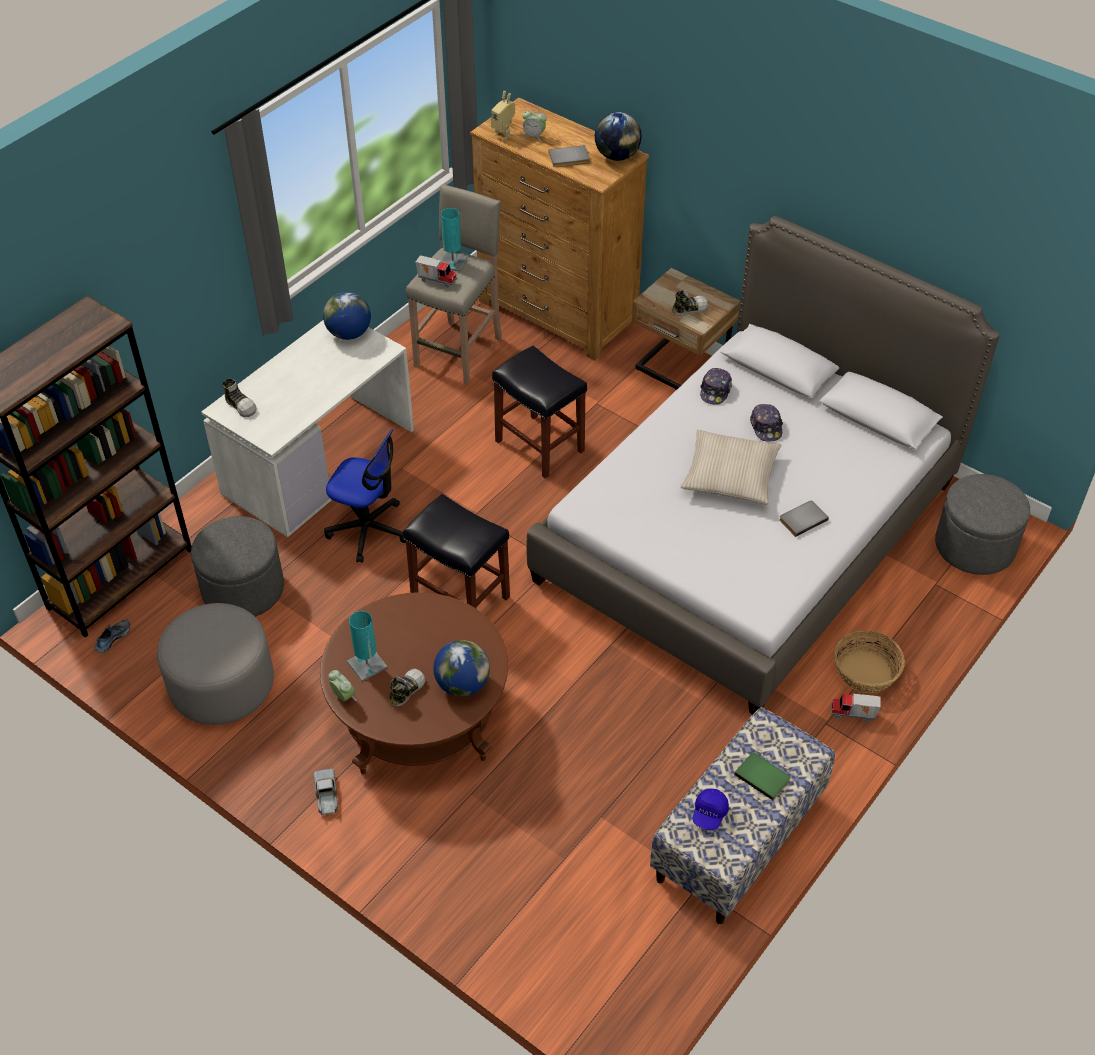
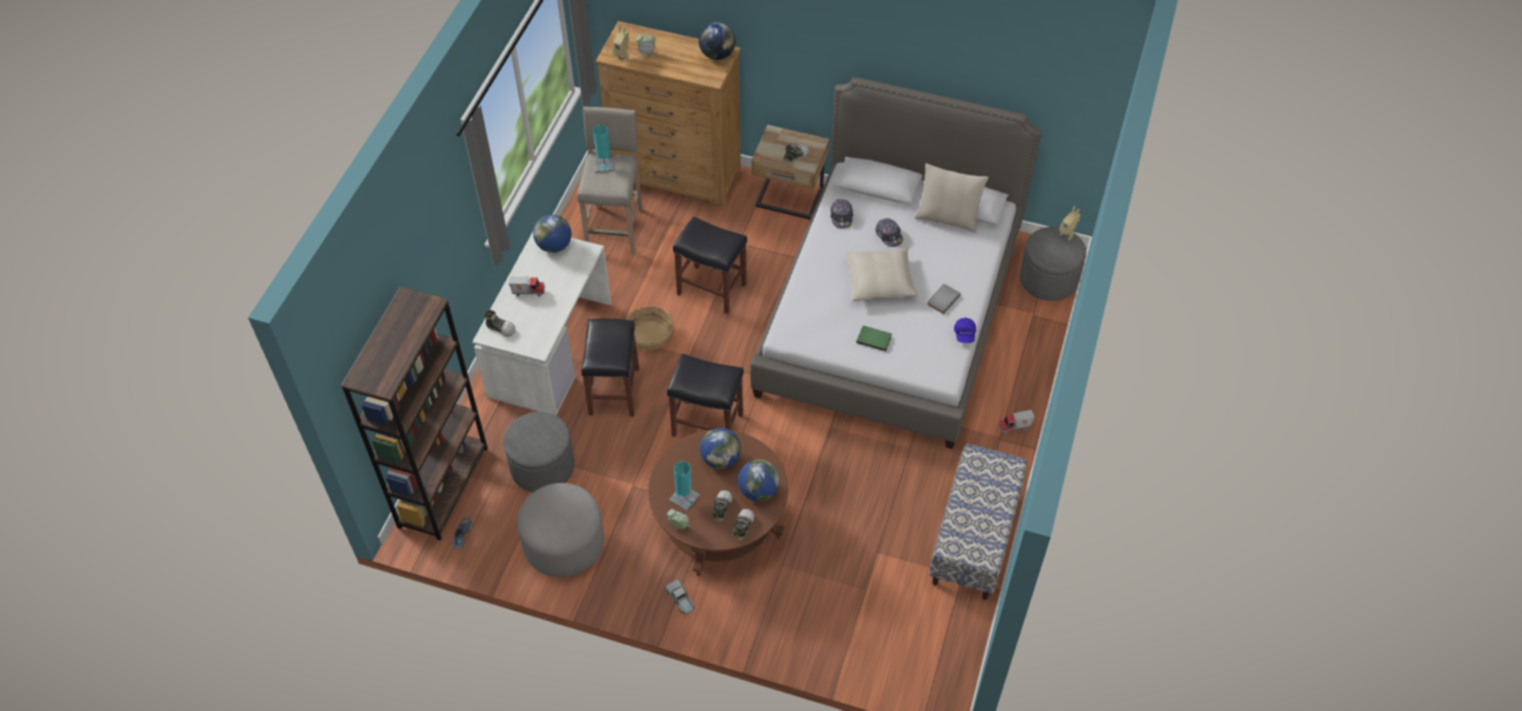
camera: 20 degrees left, 5 degrees up
office chair [324,429,406,563] -> black stool [581,319,639,417]
toy truck [416,256,457,288] -> toy truck moved to [509,276,545,297]
grey book [548,145,590,167] -> none
blue cap [693,789,729,830] -> blue cap moved to [954,318,976,343]
green book [734,752,790,800] -> green book moved to [856,326,892,351]
basket [834,630,905,693] -> basket moved to [626,306,674,350]
none -> globe [700,428,741,469]
none -> shoe [733,509,754,540]
none -> beige pillow [915,163,989,233]
none -> toy robot [1059,206,1080,240]

